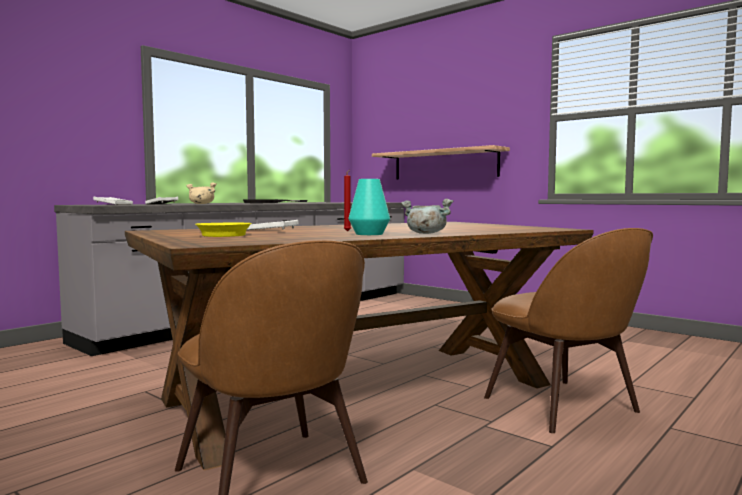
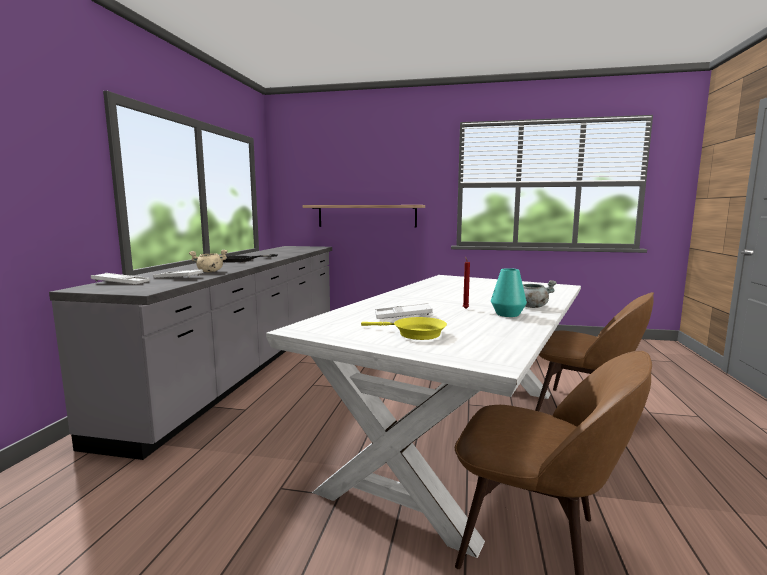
camera: 30 degrees left, 5 degrees up
brown dining table [125,222,593,471] -> white dining table [266,275,581,558]

